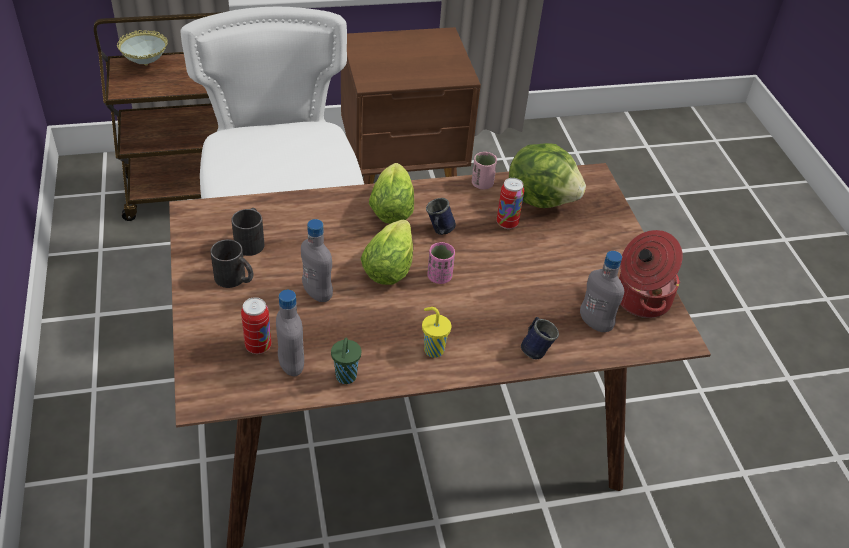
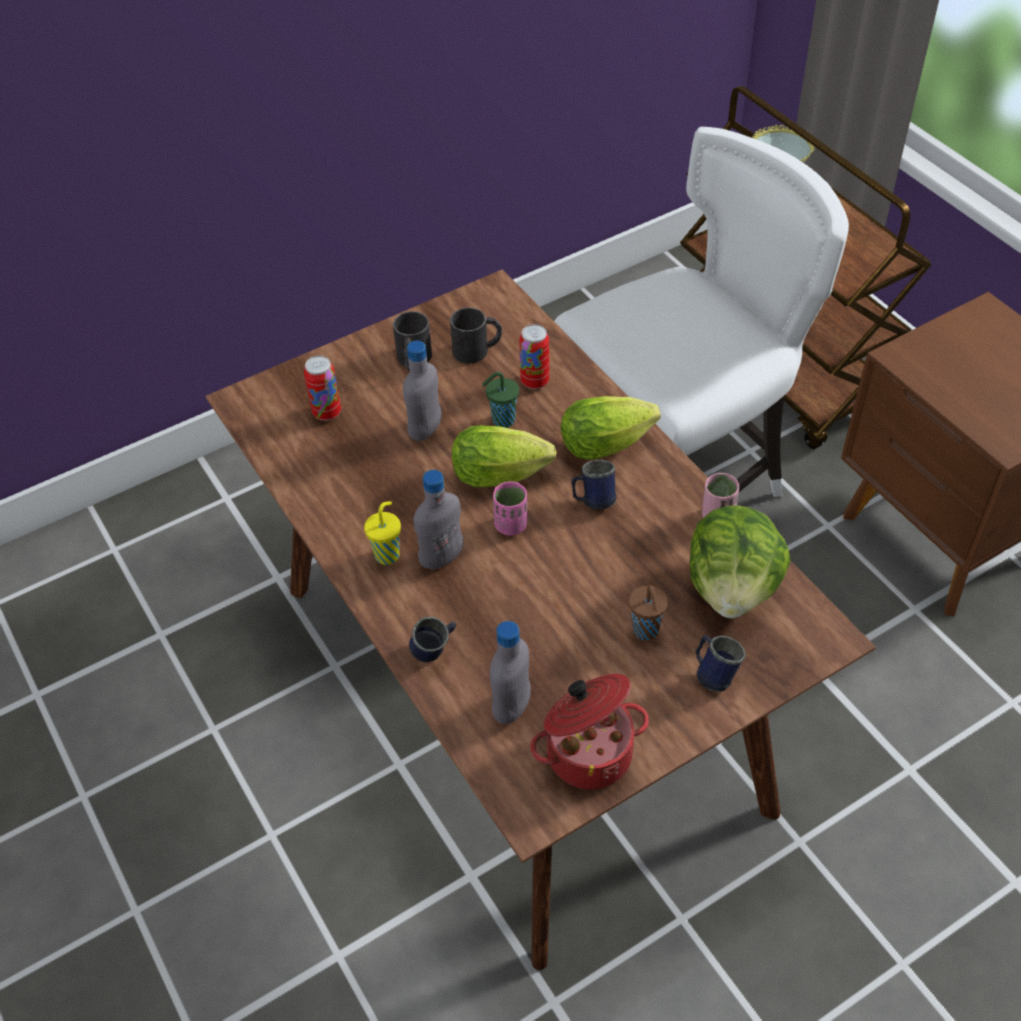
camera: 75 degrees right, 5 degrees up
grey bottle [276,290,304,376] -> grey bottle moved to [414,470,463,569]
green cup [331,338,361,384] -> green cup moved to [482,372,519,428]
can [497,178,524,229] -> can moved to [519,324,549,389]
none -> brown cup [629,585,668,640]
none -> blue mug [696,635,746,692]

